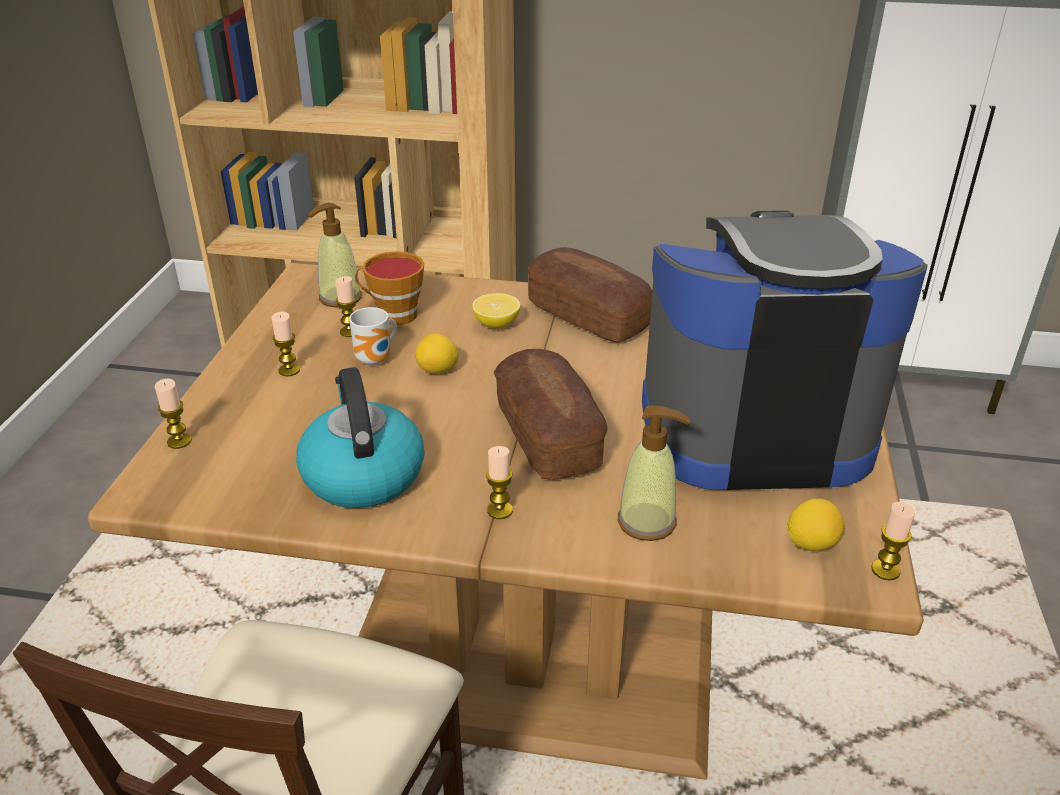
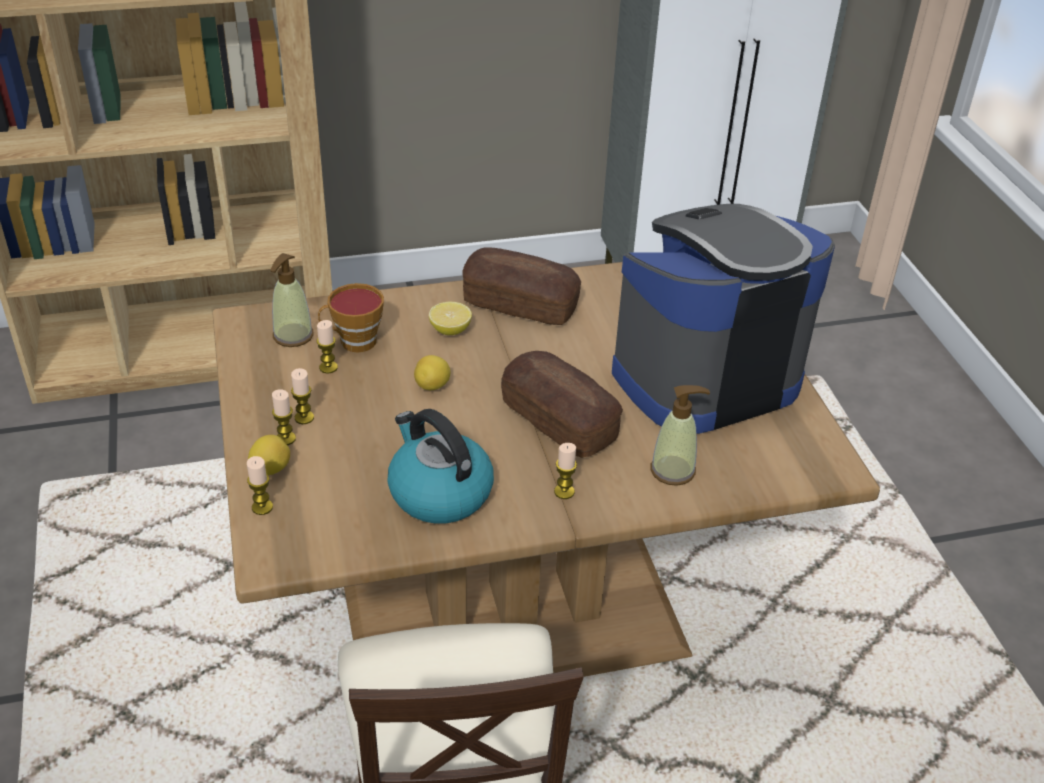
camera: 25 degrees left, 5 degrees up
mug [349,307,397,366] -> none
lemon [787,498,845,551] -> lemon moved to [248,435,290,475]
candle [871,502,915,580] -> candle moved to [272,389,296,445]

